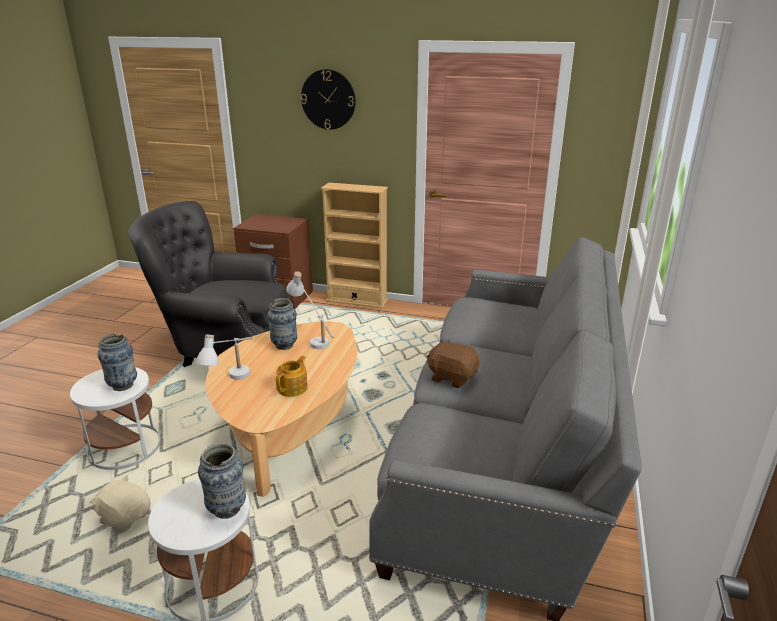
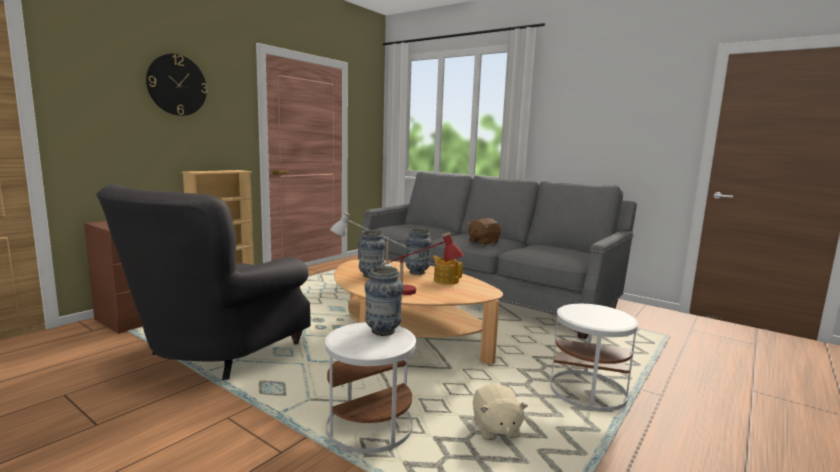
camera: 70 degrees left, 15 degrees down
beige plush toy [89,475,151,534] -> beige plush toy turned 60 degrees counterclockwise [473,384,528,440]
white table lamp [196,335,252,380] -> red table lamp [381,232,464,295]
vase [198,443,246,519] -> vase moved to [406,229,432,275]

